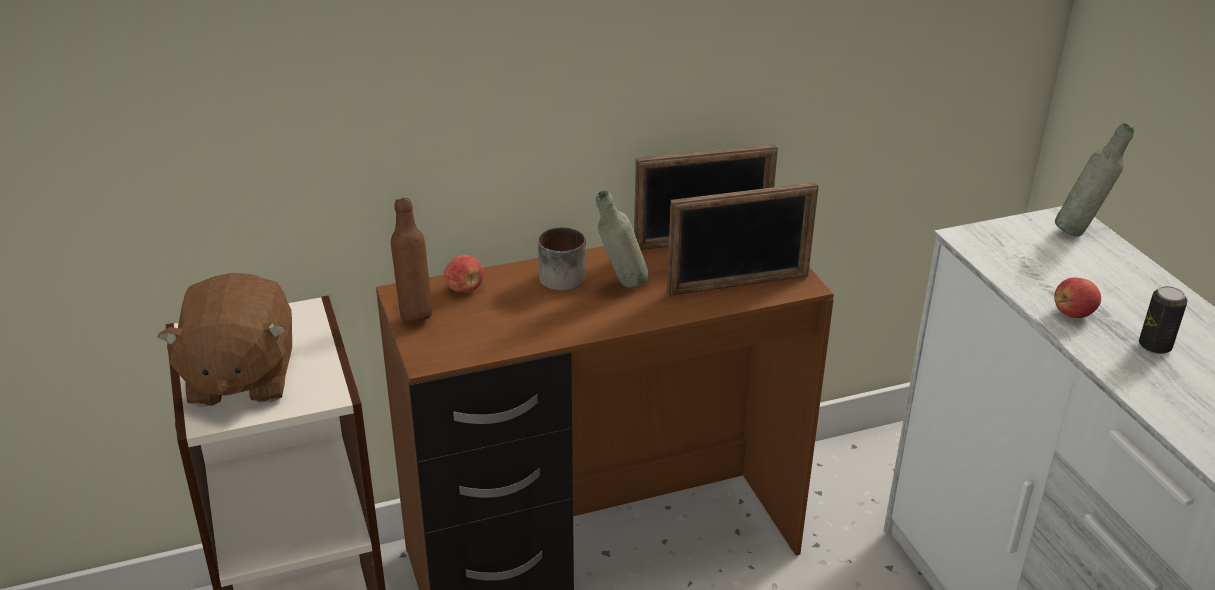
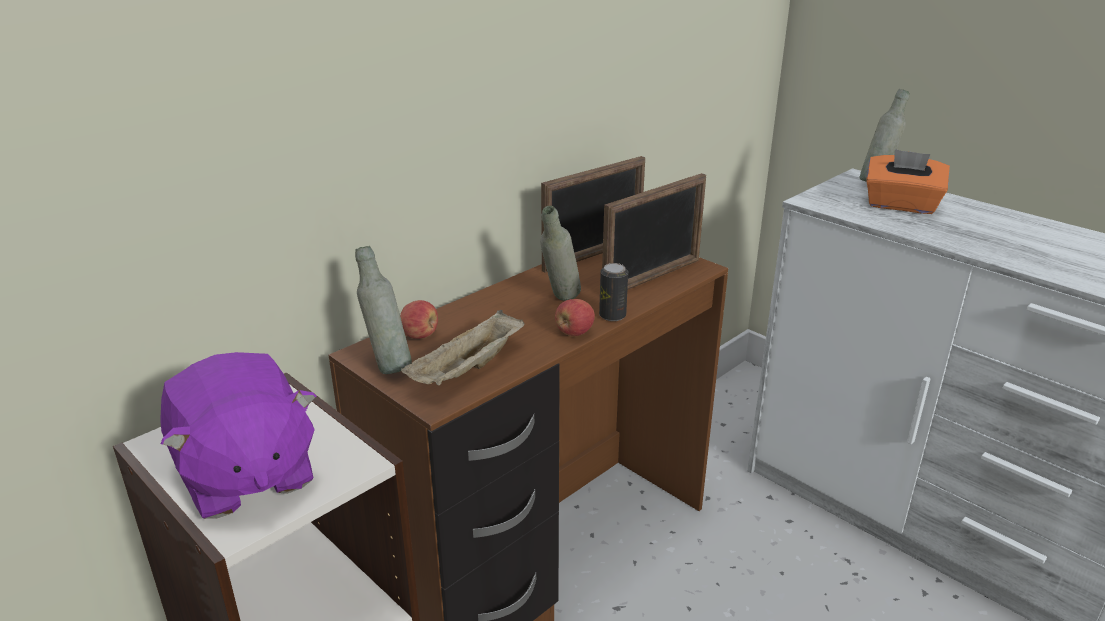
camera: 25 degrees left, 5 degrees down
brown plush toy [158,273,292,407] -> purple plush toy [160,352,316,519]
brown bottle [391,198,432,321] -> grey bottle [355,246,412,374]
mug [538,227,586,290] -> none
apple [1054,277,1101,318] -> apple moved to [555,299,595,336]
can [1139,286,1188,354] -> can moved to [599,263,628,321]
none -> beige tray [401,310,524,385]
none -> orange tissue box [866,149,950,214]

